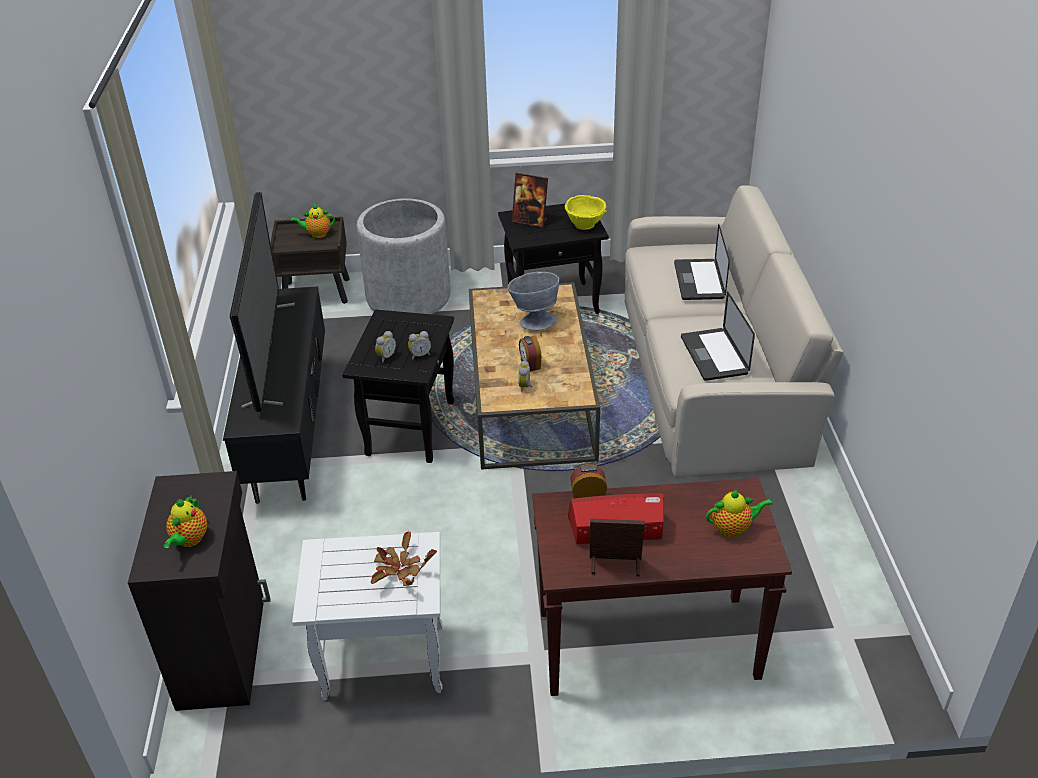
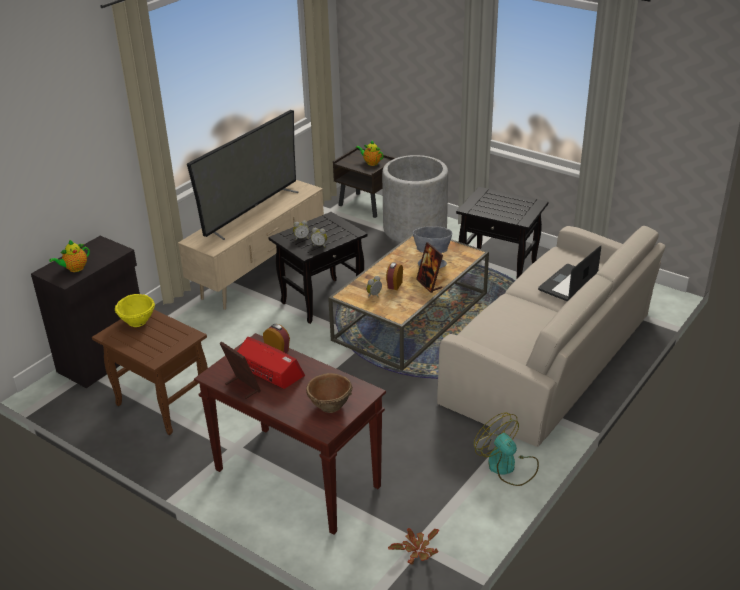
camera: 40 degrees right, 5 degrees down
black tv stand [223,287,325,504] -> beige tv stand [178,180,324,310]
white side table [292,532,443,700] -> brown side table [92,309,208,435]
potted plant [371,531,437,586] -> potted plant moved to [388,528,439,564]
picture frame [512,173,548,227] -> picture frame moved to [416,242,443,293]
yellow bowl [564,195,607,230] -> yellow bowl moved to [115,294,155,327]
laptop [681,291,755,381] -> none
teapot [706,490,773,537] -> brown bowl [306,373,353,413]
none -> fan [474,412,539,486]

